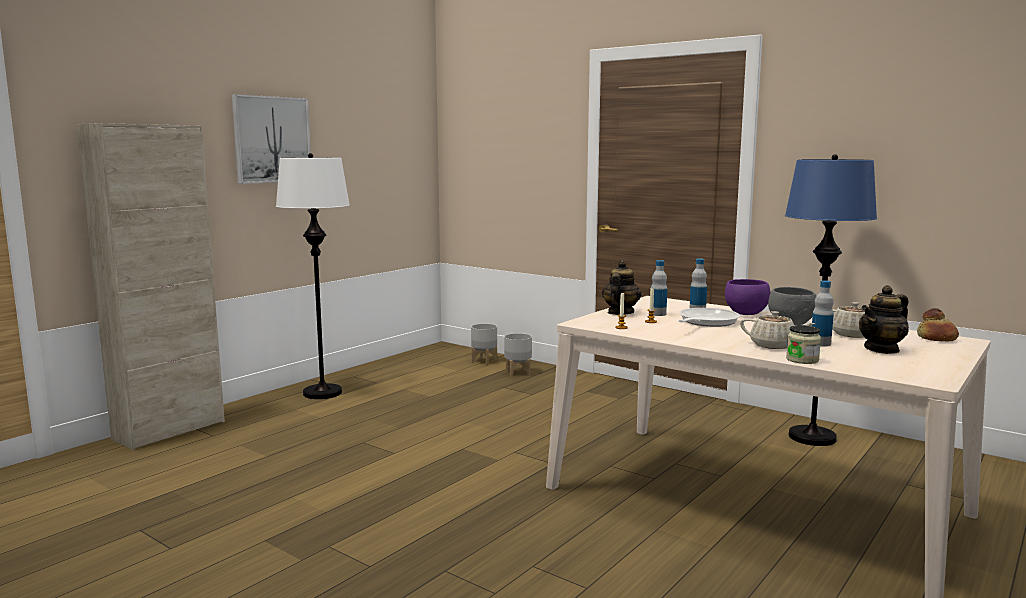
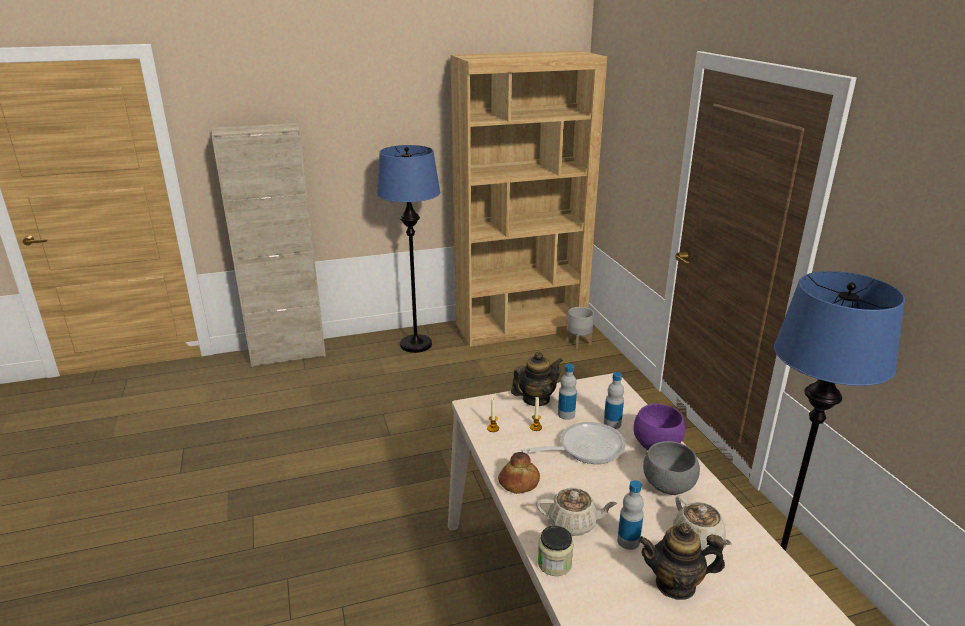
camera: 35 degrees right, 15 degrees up
picture [232,94,311,184] -> none
white floor lamp [276,153,350,399] -> blue floor lamp [377,145,440,353]
grey planter [504,333,532,377] -> none
beige teapot [740,311,815,349] -> beige teapot turned 60 degrees counterclockwise [536,488,617,536]
bread [917,308,959,341] -> bread moved to [498,452,540,494]
none -> brown bookcase [450,50,607,347]

